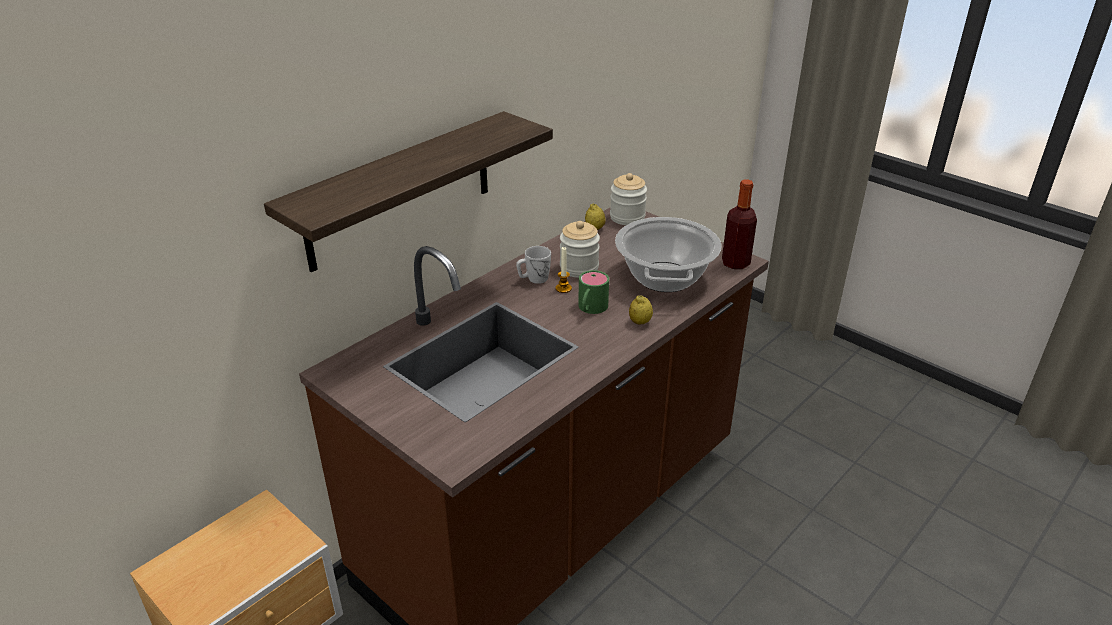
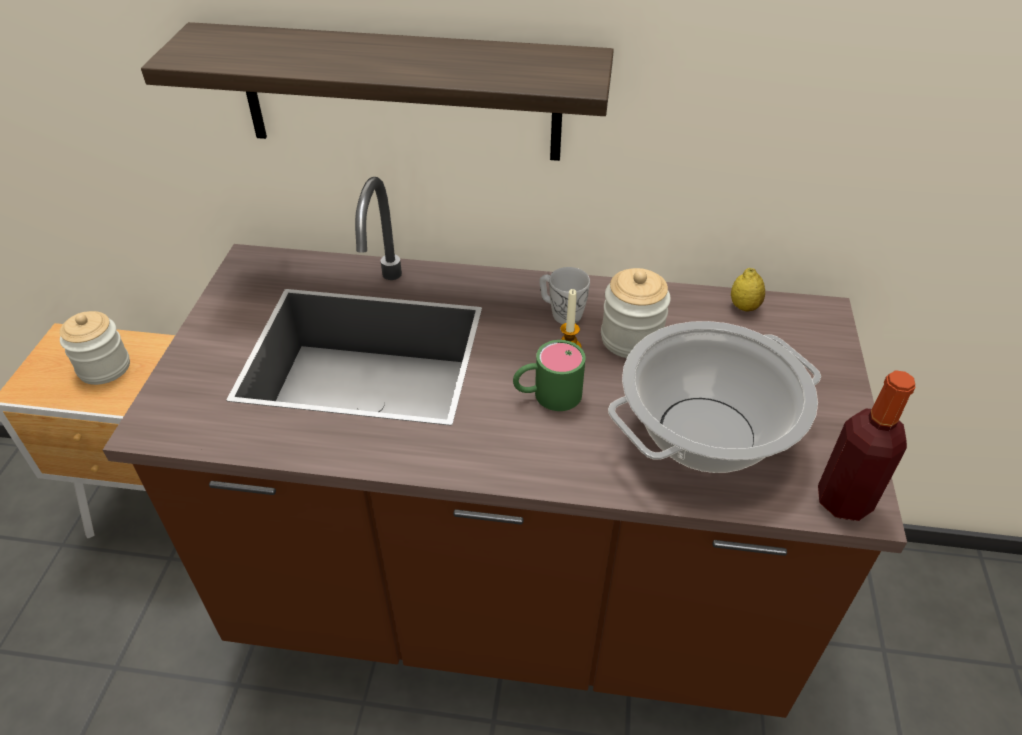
camera: 55 degrees right, 10 degrees up
jar [610,173,647,225] -> jar moved to [60,311,130,385]
lemon [629,295,653,324] -> none

